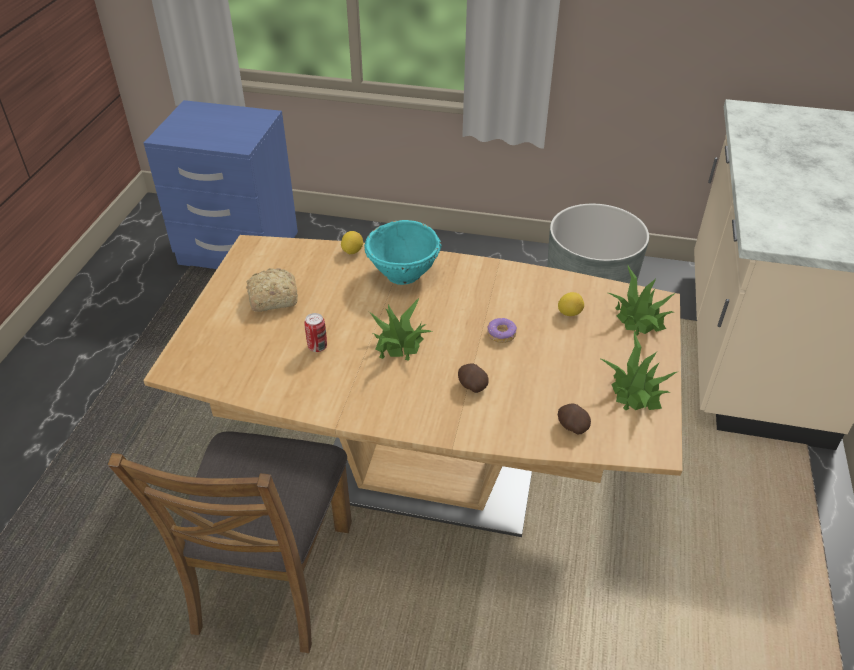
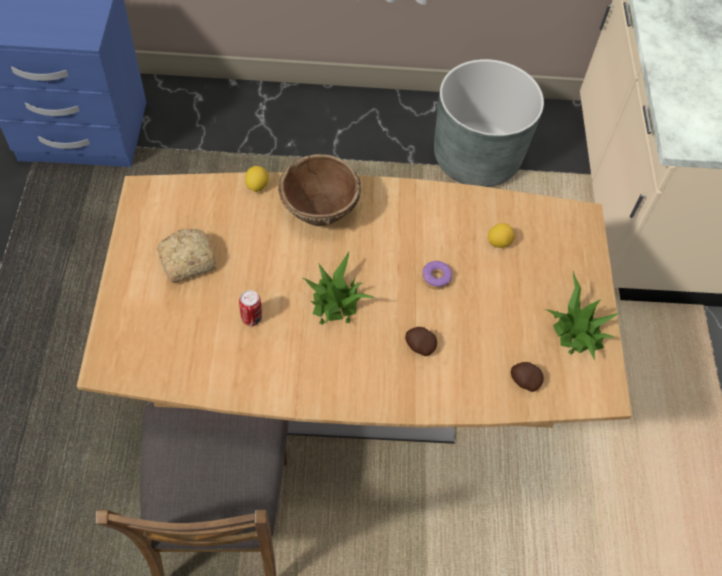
camera: 15 degrees left, 15 degrees up
turquoise bowl [364,220,442,285] -> brown bowl [278,154,361,226]
potted plant [608,264,675,335] -> none

